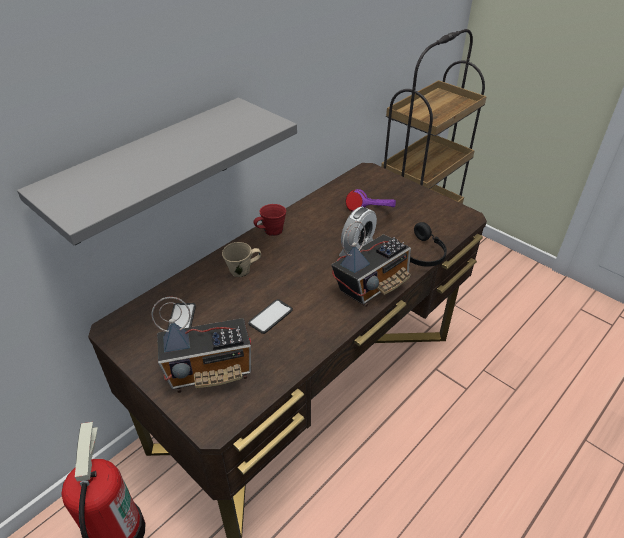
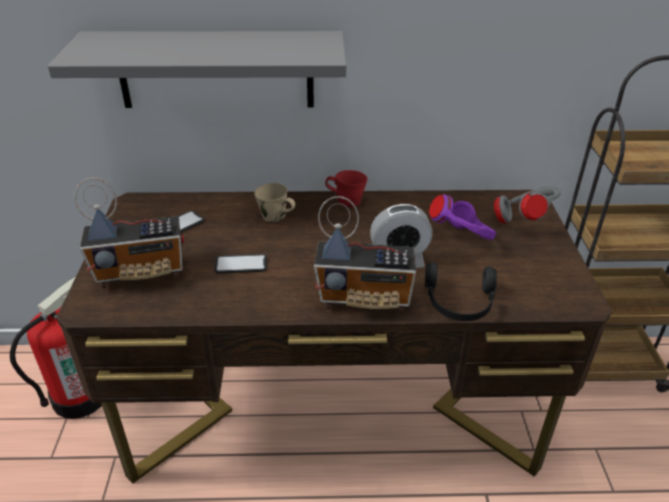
camera: 45 degrees right, 5 degrees down
radio [151,297,251,393] -> radio turned 45 degrees counterclockwise [74,178,184,289]
none -> grey headphones [494,186,561,223]

